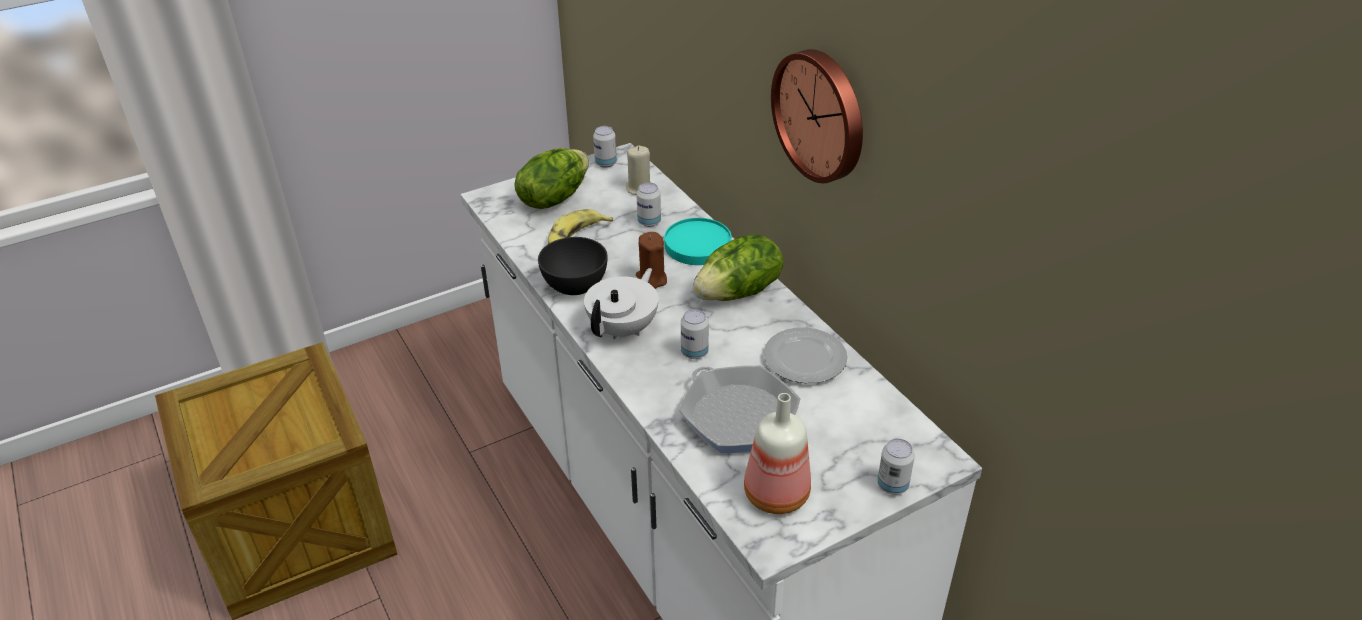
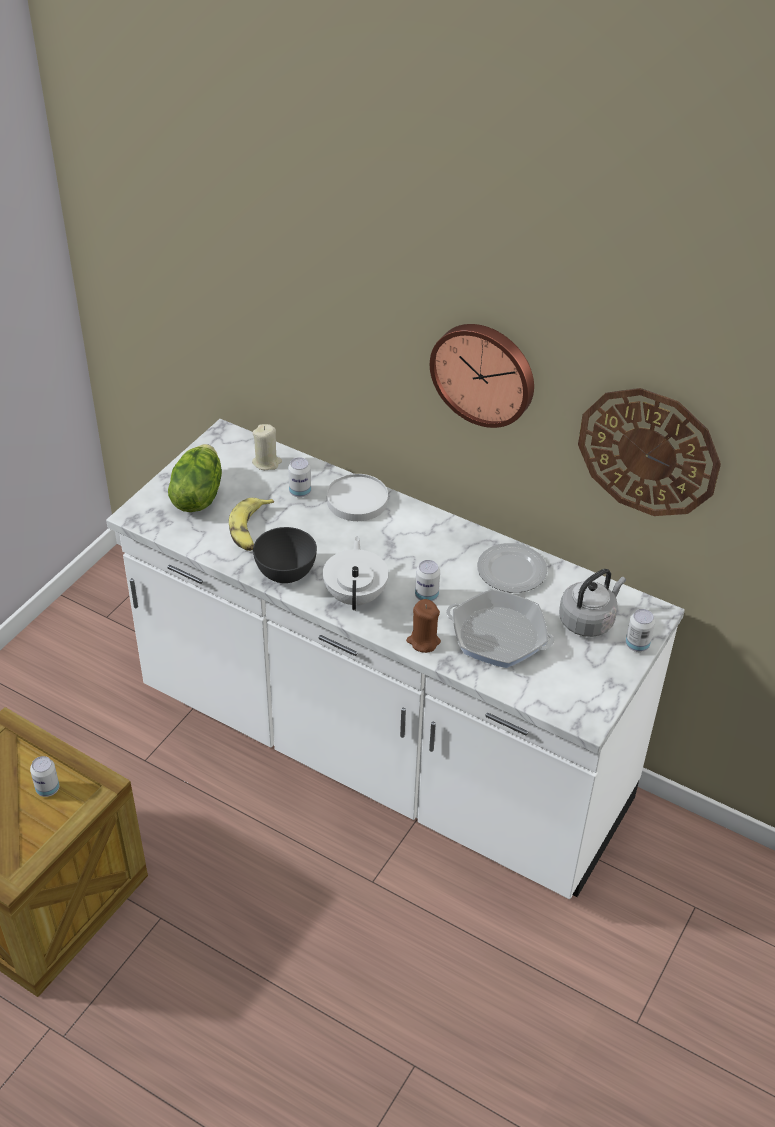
camera: 30 degrees left, 5 degrees up
can [593,126,617,168] -> can moved to [30,756,60,797]
brown candle [636,232,667,289] -> brown candle moved to [406,599,441,653]
turquoise plate [664,218,732,265] -> white plate [327,474,388,521]
lettuce [693,235,784,301] -> none
bottle [744,393,811,514] -> none
none -> grey kettle [559,569,626,637]
none -> wall clock [578,388,721,516]

